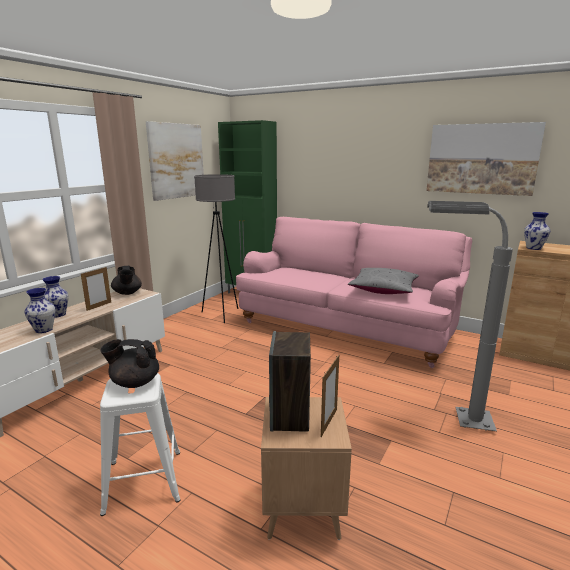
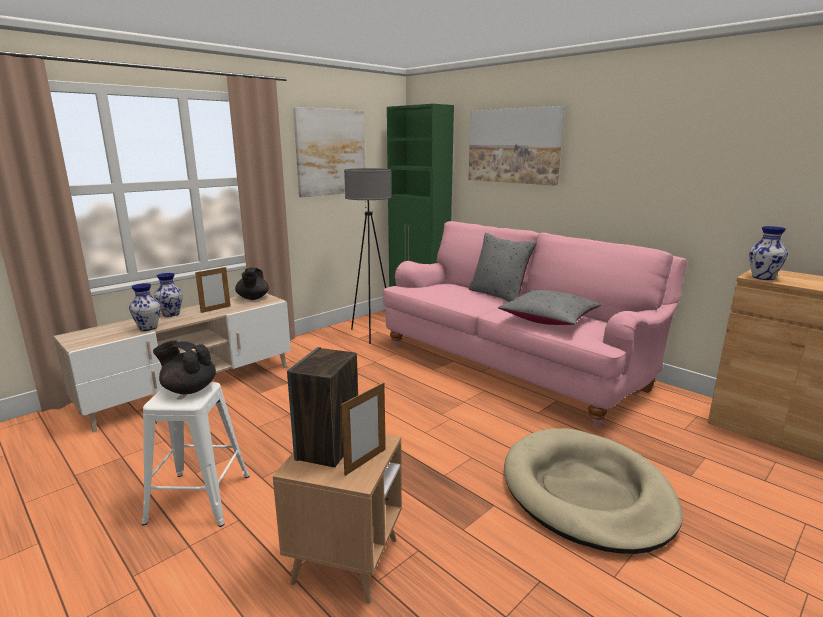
camera: 15 degrees right, 0 degrees up
picture [426,122,546,196] -> picture moved to [468,106,565,186]
grey floor lamp [427,201,513,431] -> beige dog bed [504,428,683,554]
none -> grey pillow [468,233,537,302]

